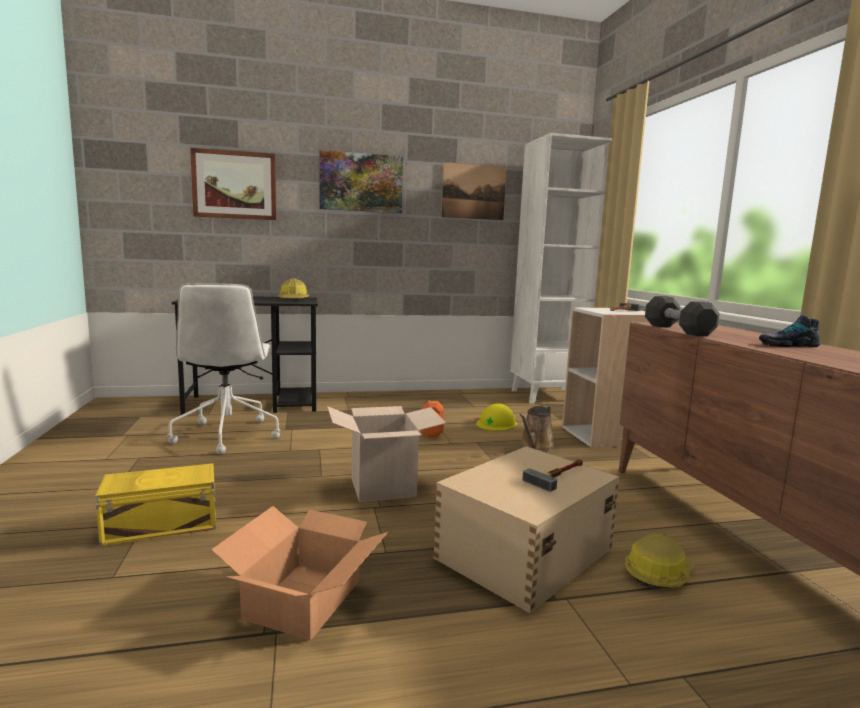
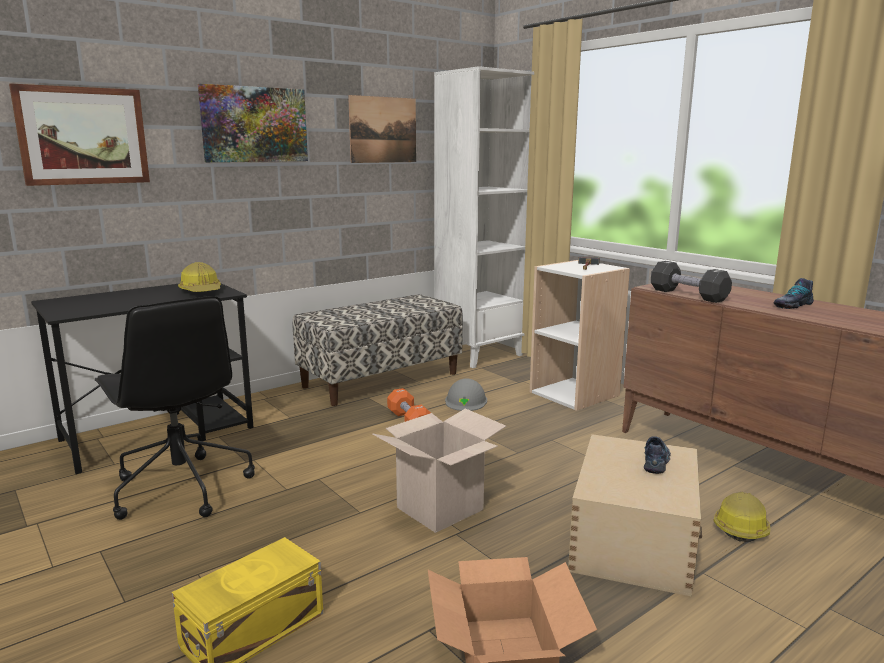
camera: 25 degrees left, 5 degrees up
white office chair [167,283,280,454] -> black office chair [95,296,255,520]
yellow hard hat [476,403,517,431] -> grey hard hat [445,378,487,411]
brown watering can [519,406,555,451] -> none
hammer [522,459,583,492] -> shoe [644,436,671,474]
none -> bench [292,294,463,406]

